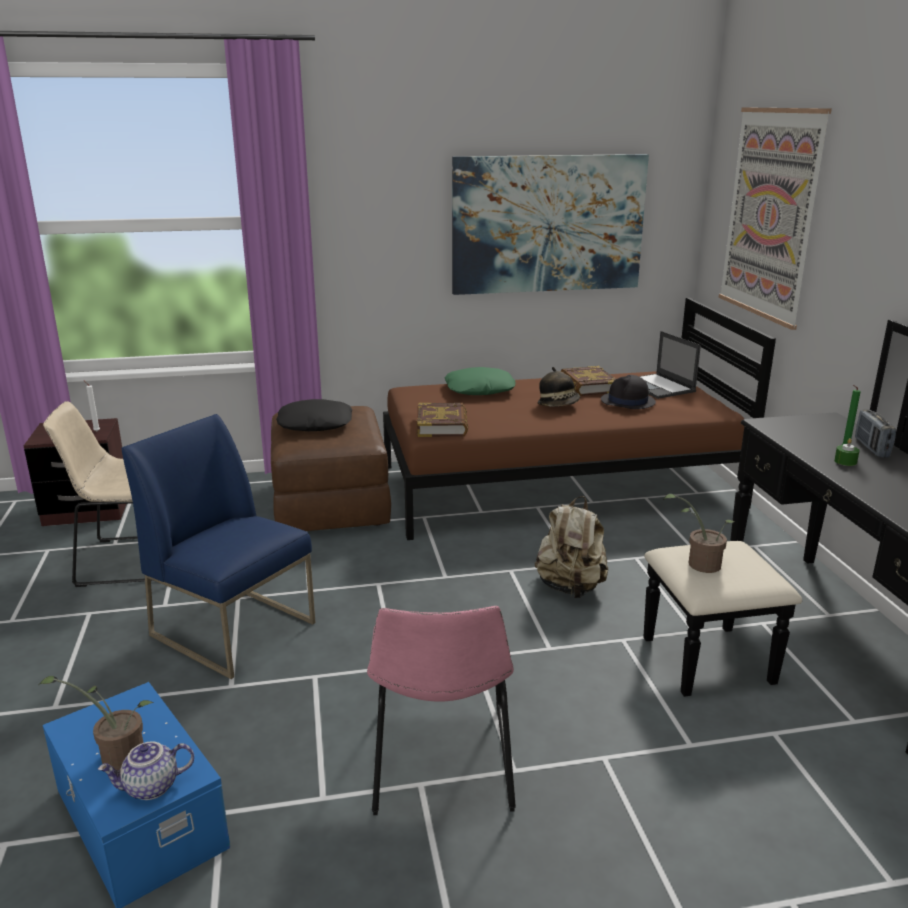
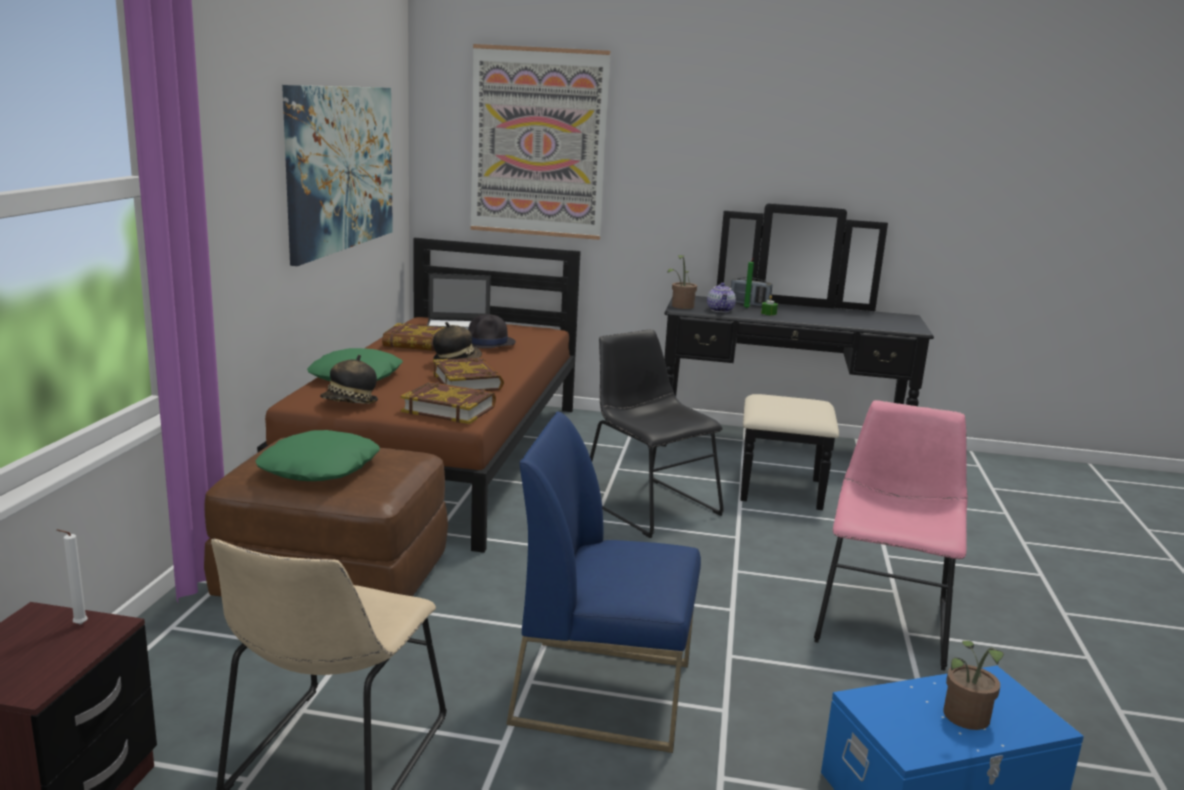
camera: 70 degrees left, 5 degrees down
teapot [98,742,194,800] -> teapot moved to [707,283,736,313]
blue chair [122,414,315,679] -> blue chair turned 45 degrees clockwise [506,412,701,753]
black pillow [276,399,352,431] -> green pillow [256,430,380,481]
pink chair [367,606,516,815] -> pink chair turned 90 degrees counterclockwise [814,400,967,671]
beige backpack [535,496,608,598] -> black chair [590,329,724,538]
potted plant [663,494,734,573] -> potted plant moved to [667,255,697,309]
none -> hat [320,355,378,404]
none -> book [433,357,504,391]

